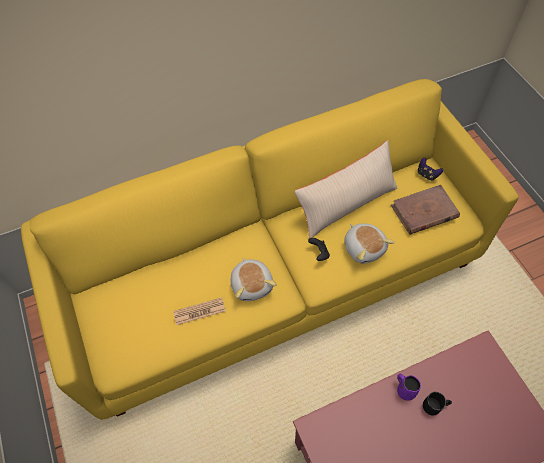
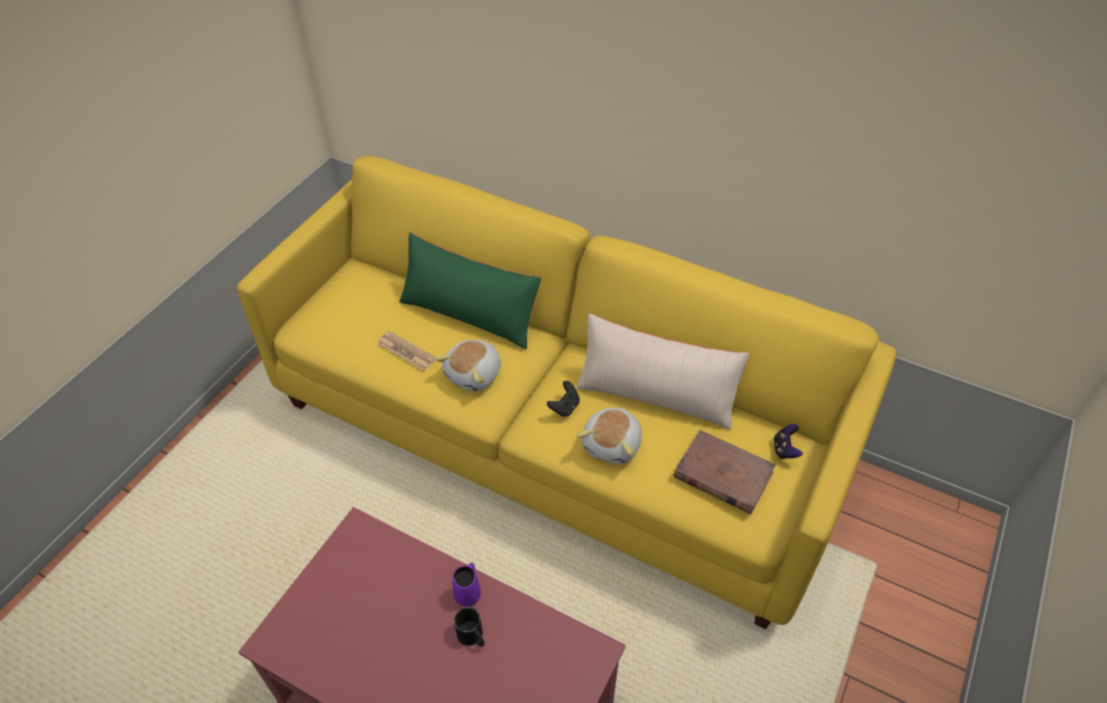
camera: 50 degrees right, 10 degrees down
none -> green pillow [399,233,541,349]

